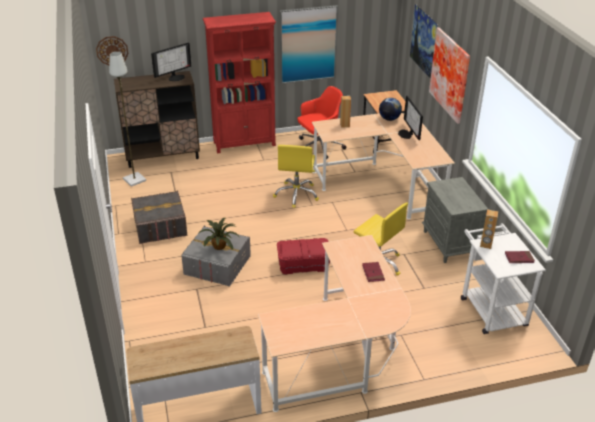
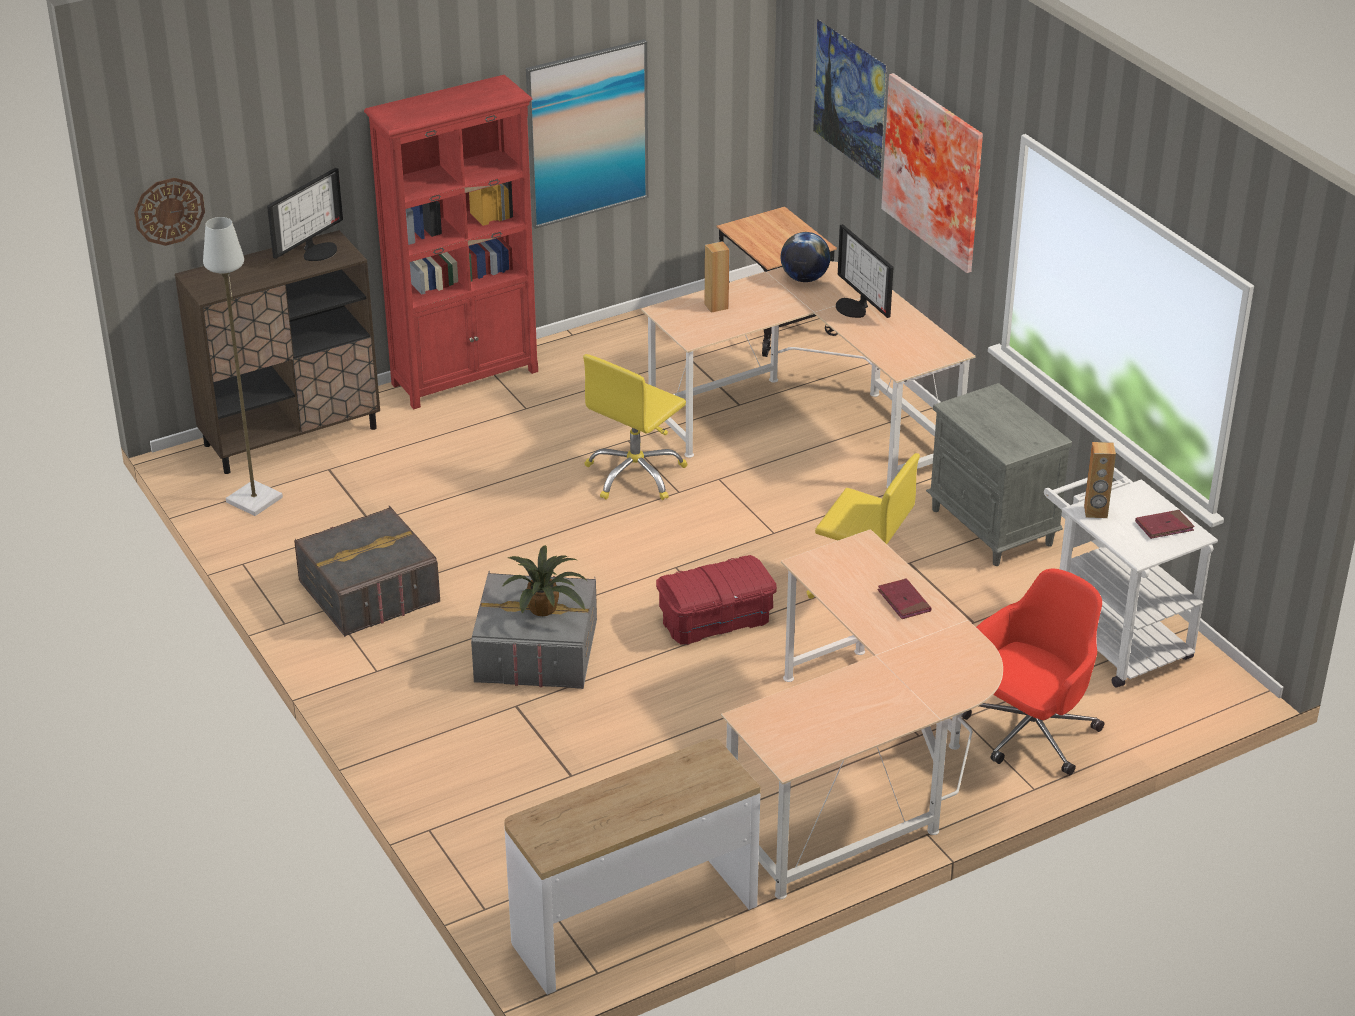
camera: 15 degrees left, 0 degrees up
yellow office chair [273,145,319,208] -> yellow office chair turned 45 degrees clockwise [583,354,687,500]
red office chair [297,86,346,159] -> red office chair moved to [962,568,1104,775]

